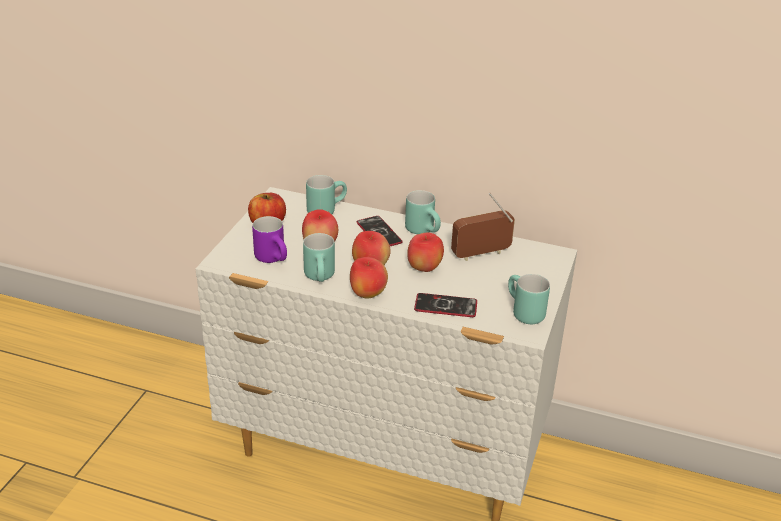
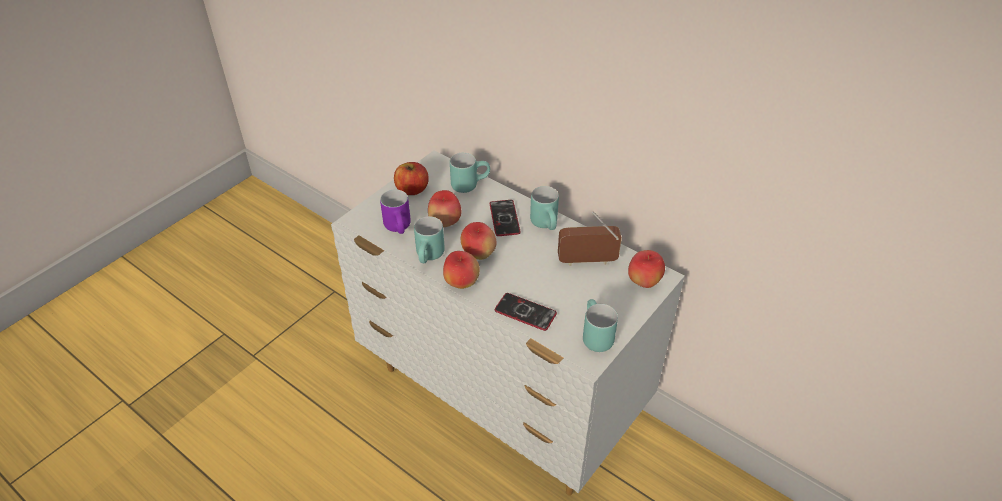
camera: 20 degrees right, 10 degrees up
apple [407,233,444,272] -> apple moved to [628,250,665,288]

